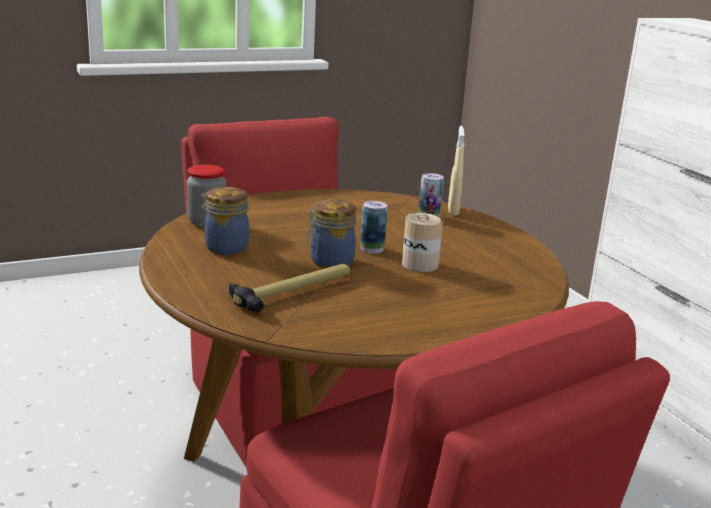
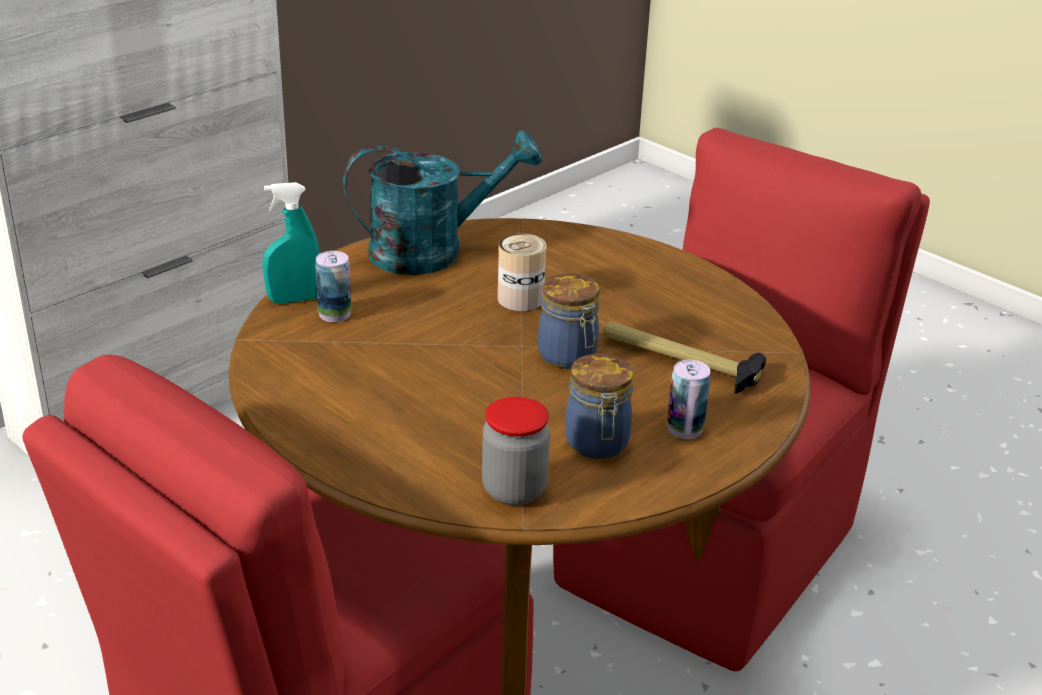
camera: 110 degrees left, 10 degrees up
can [360,201,387,254] -> can moved to [667,360,711,439]
beige spray bottle [448,126,465,215] -> turquoise spray bottle [262,182,320,303]
none -> turquoise watering can [343,130,542,275]

